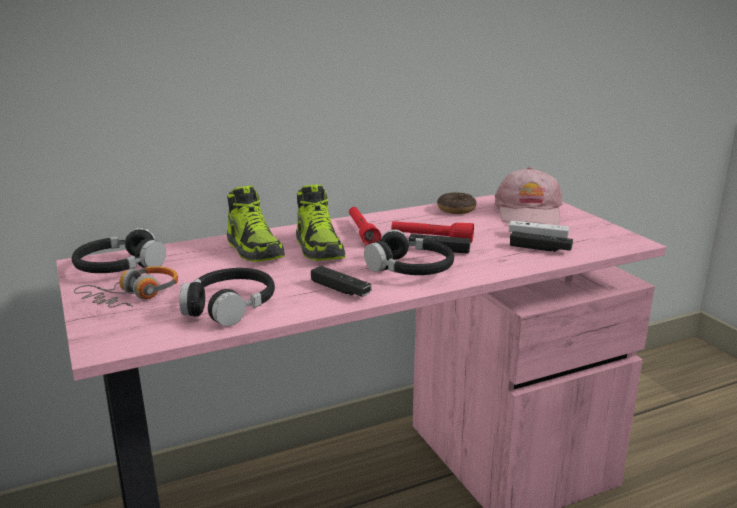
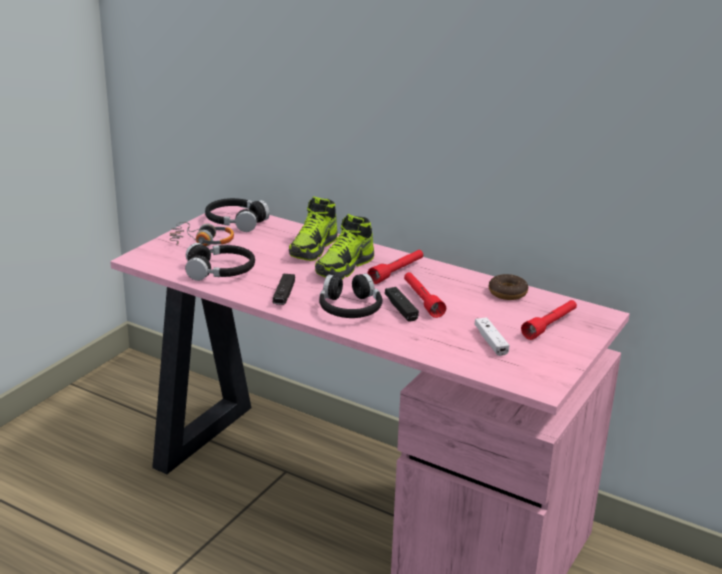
camera: 55 degrees right, 5 degrees up
pink cap [495,167,562,225] -> red flashlight [521,300,577,340]
black game controller [510,231,573,252] -> none

